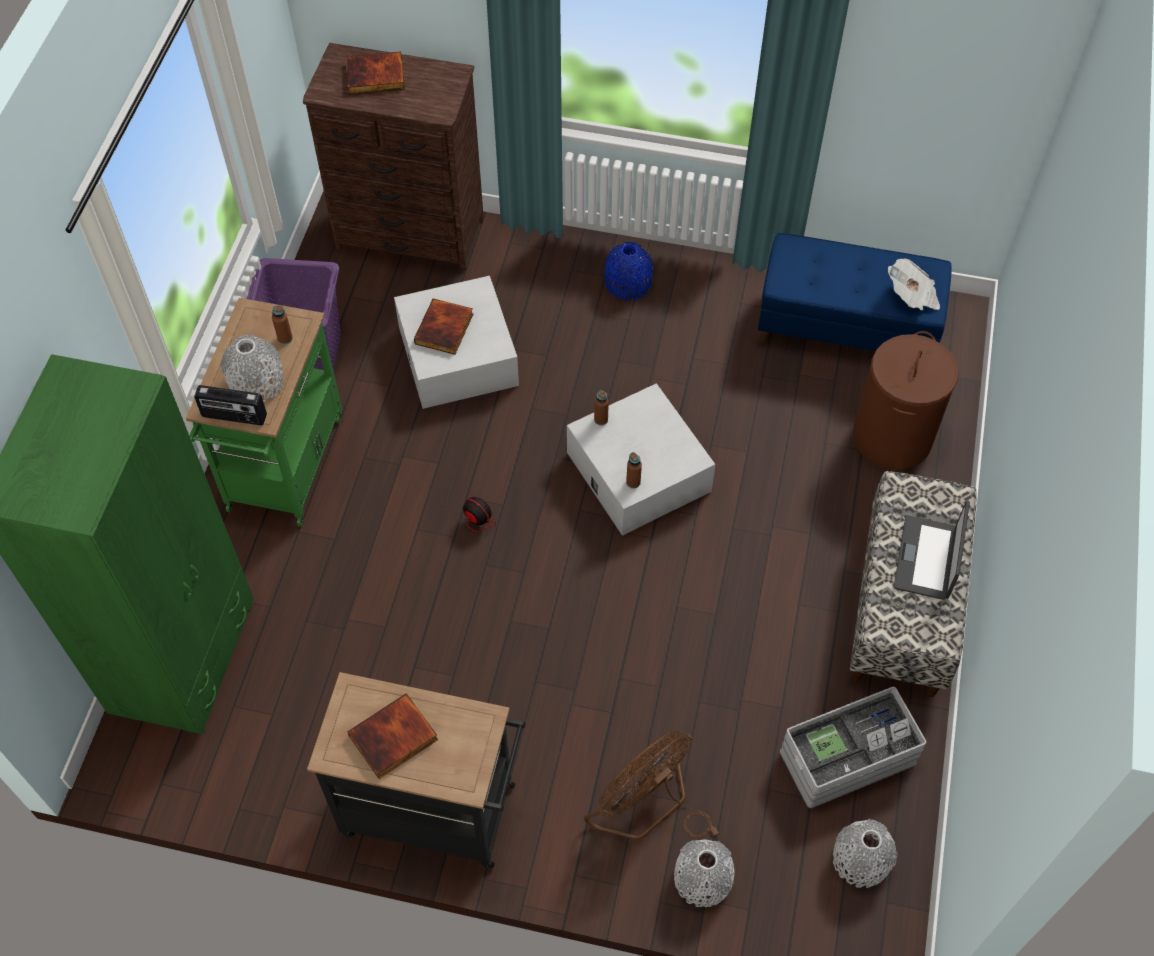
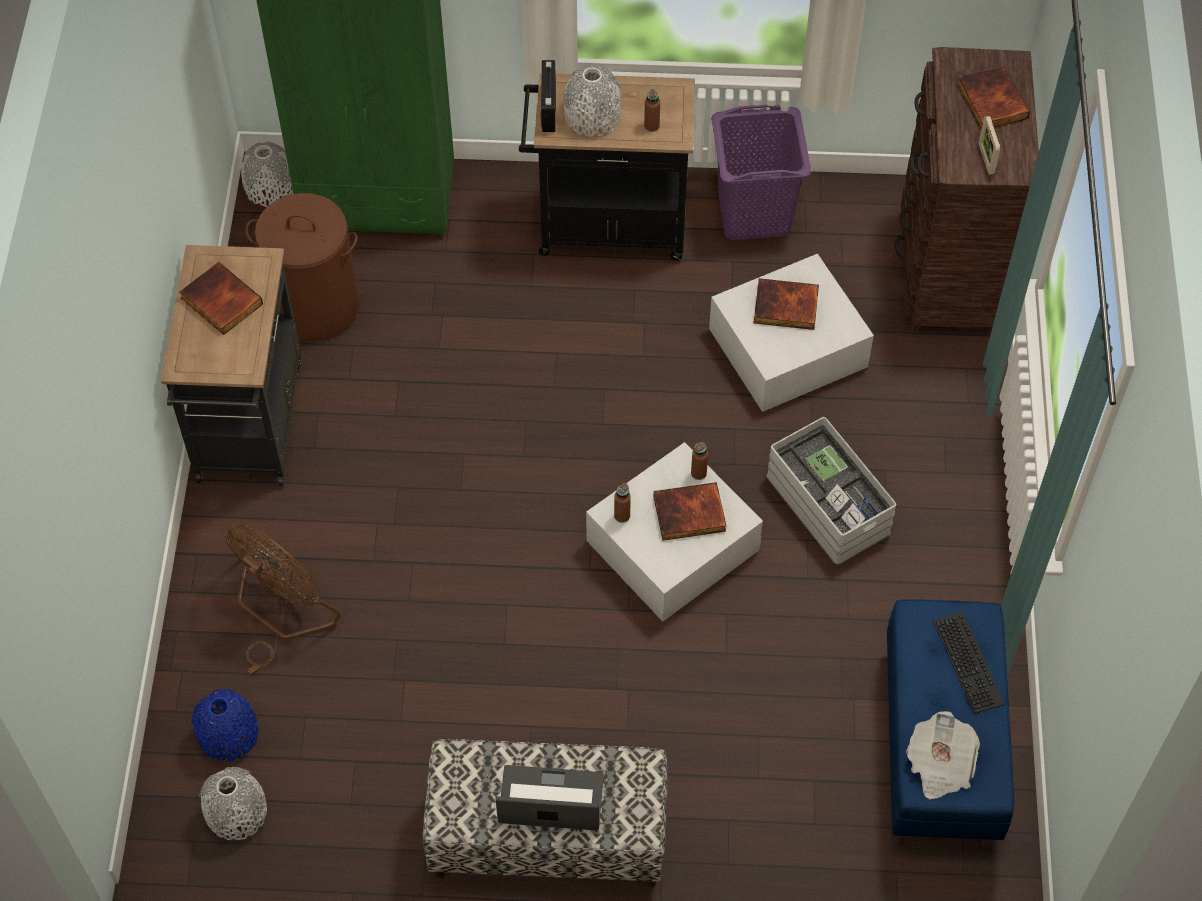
camera: 80 degrees right, 0 degrees up
green cart [186,298,343,526] -> black cart [519,73,695,261]
fan [422,497,496,554] -> none
blue vase [605,242,653,301] -> blue vase moved to [191,689,258,762]
grey vase [674,839,735,907] -> grey vase moved to [241,142,293,207]
grey storage box [780,687,926,808] -> grey storage box moved to [767,417,896,564]
brown laundry basket [853,331,958,470] -> brown laundry basket moved to [245,193,359,341]
none -> book [653,482,727,541]
none -> keyboard [933,611,1005,714]
none -> picture frame [979,116,1000,175]

